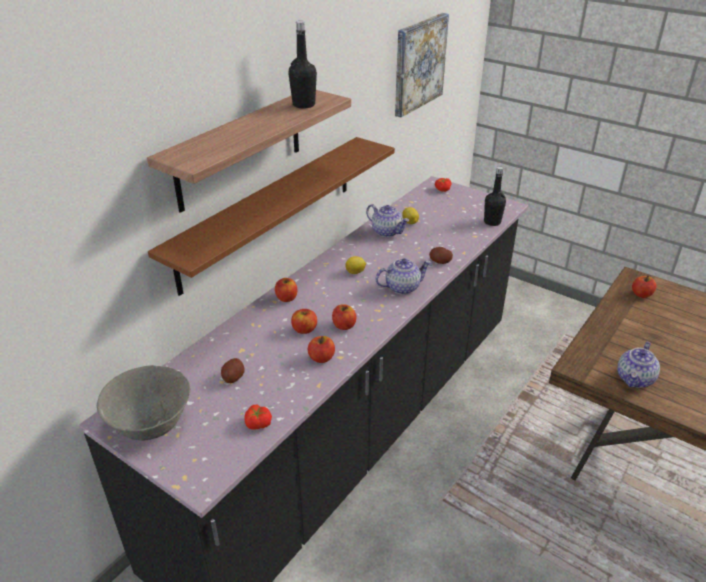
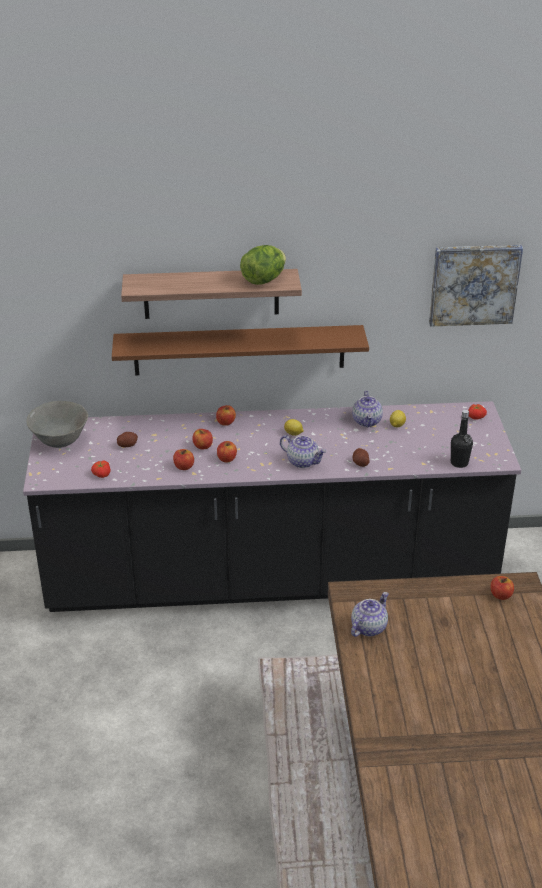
camera: 50 degrees right, 0 degrees up
black bottle [288,21,317,109] -> lettuce [240,245,286,285]
teapot [617,342,660,388] -> teapot turned 135 degrees clockwise [351,592,388,637]

